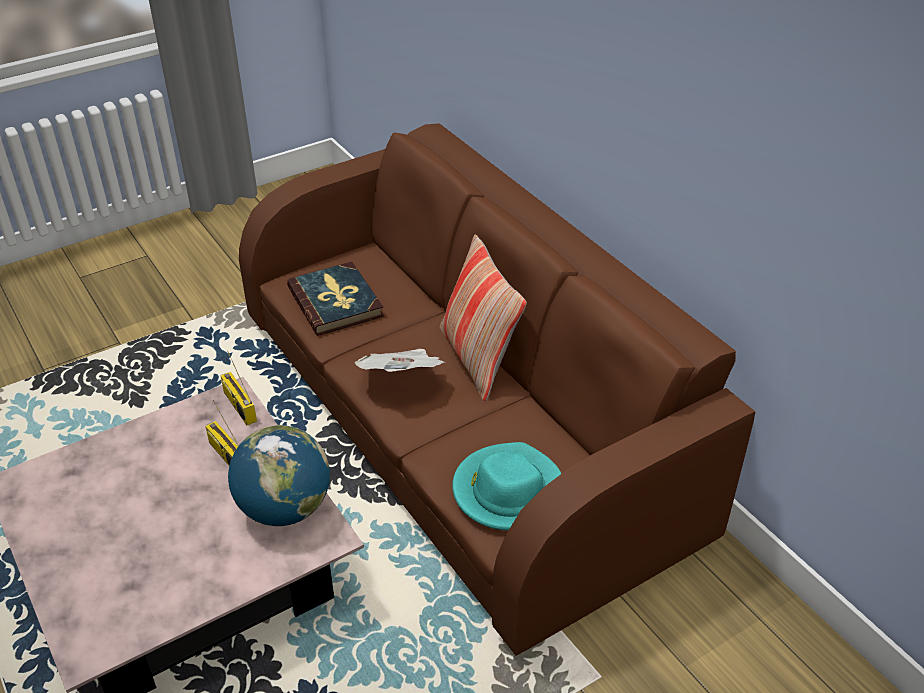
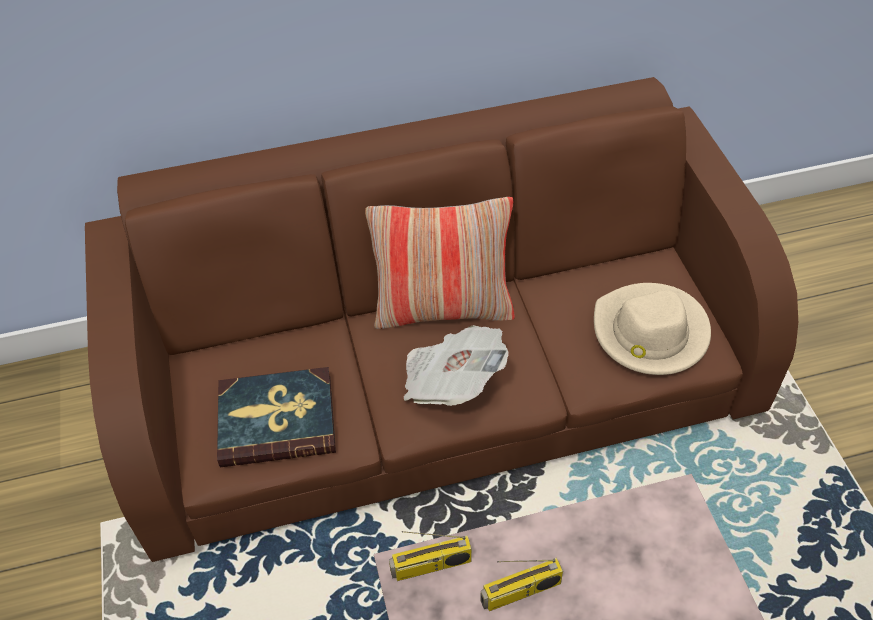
camera: 70 degrees left, 10 degrees up
globe [228,425,330,526] -> none
turquoise hat [452,442,562,530] -> beige hat [594,283,711,375]

